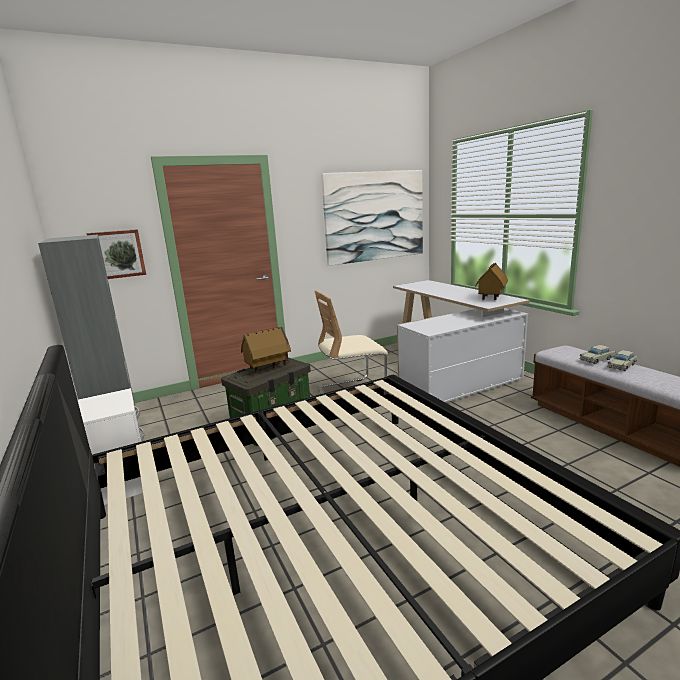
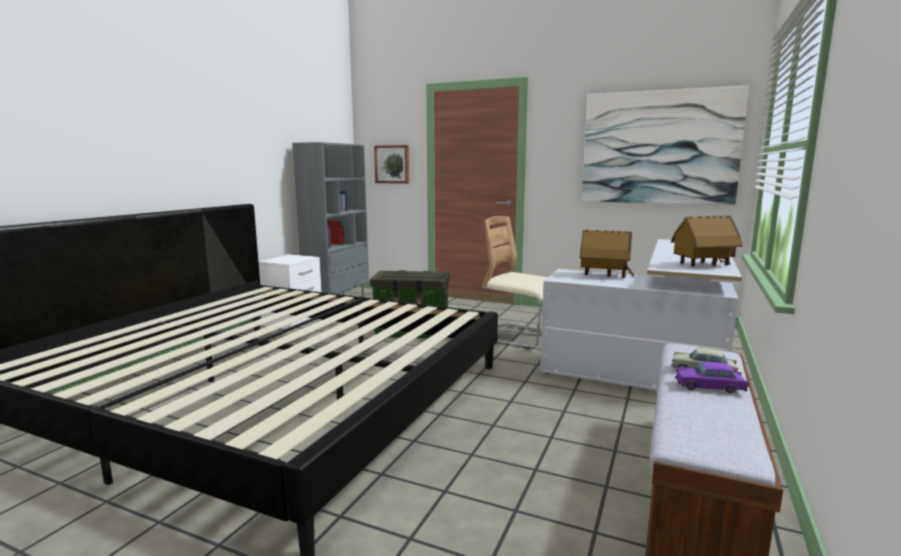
camera: 50 degrees right, 5 degrees down
toy house [241,327,291,373] -> toy house moved to [580,230,635,278]
beige toy car [607,350,637,371] -> purple toy car [675,362,750,393]

